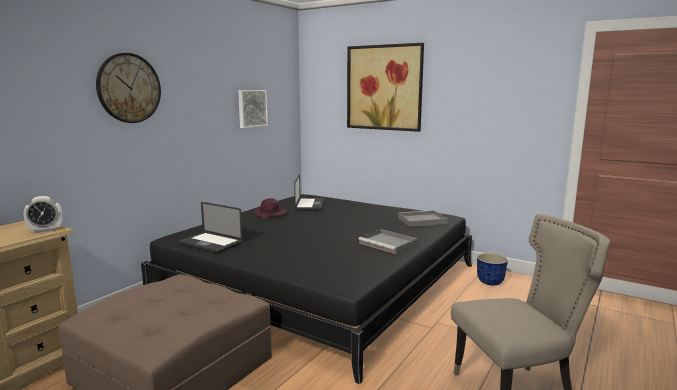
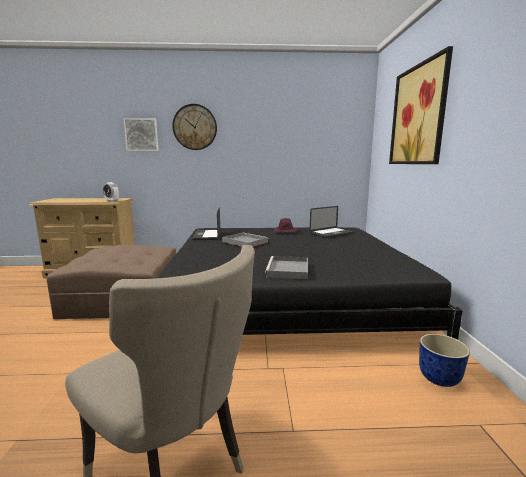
camera: 55 degrees right, 0 degrees up
picture [238,90,268,128] -> picture moved to [124,118,159,151]
grey tray [398,210,448,227] -> grey tray moved to [222,232,269,247]

